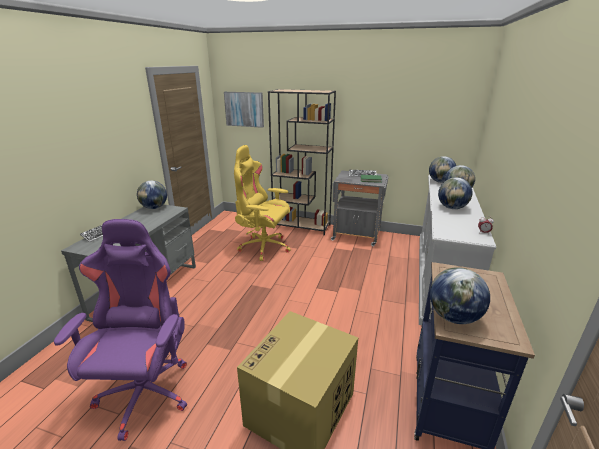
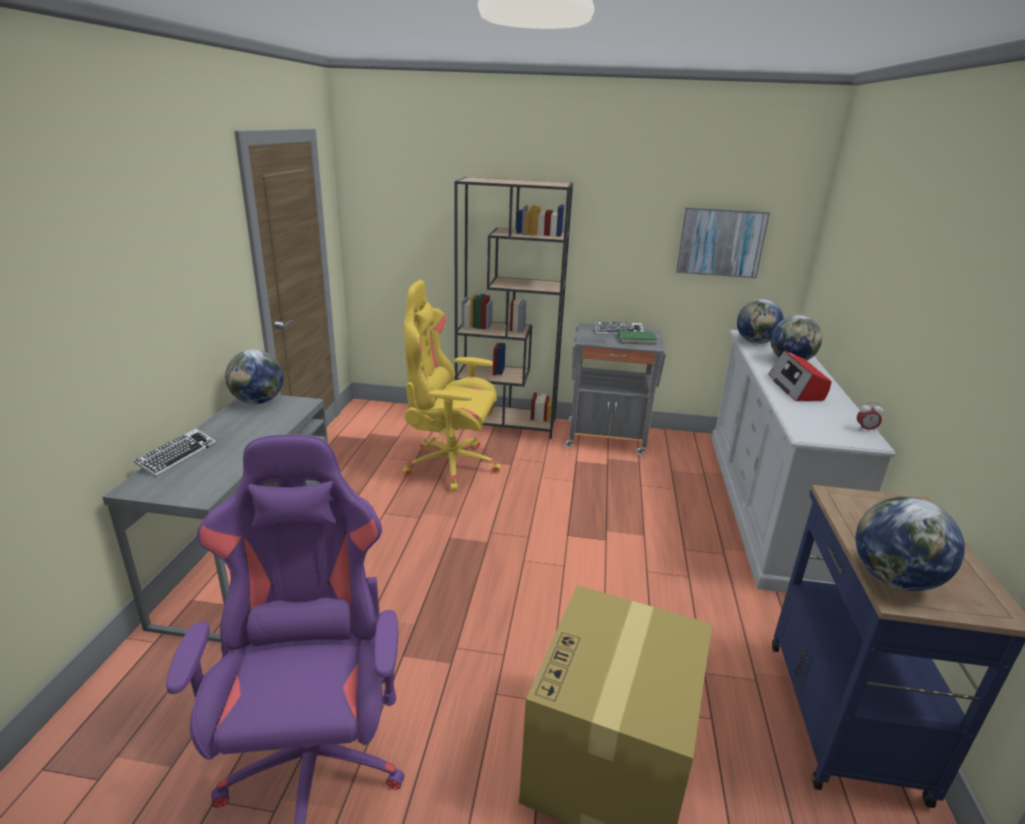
camera: 10 degrees left, 0 degrees up
picture [224,92,264,128] -> picture moved to [676,207,770,278]
globe [438,178,473,209] -> radio [769,350,832,401]

